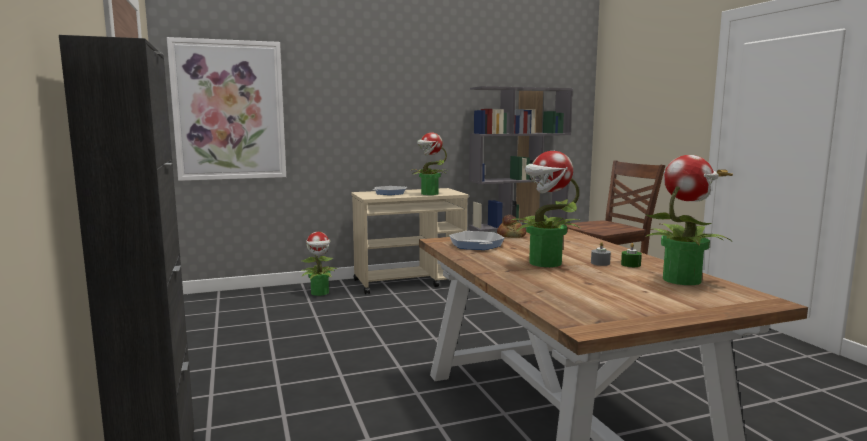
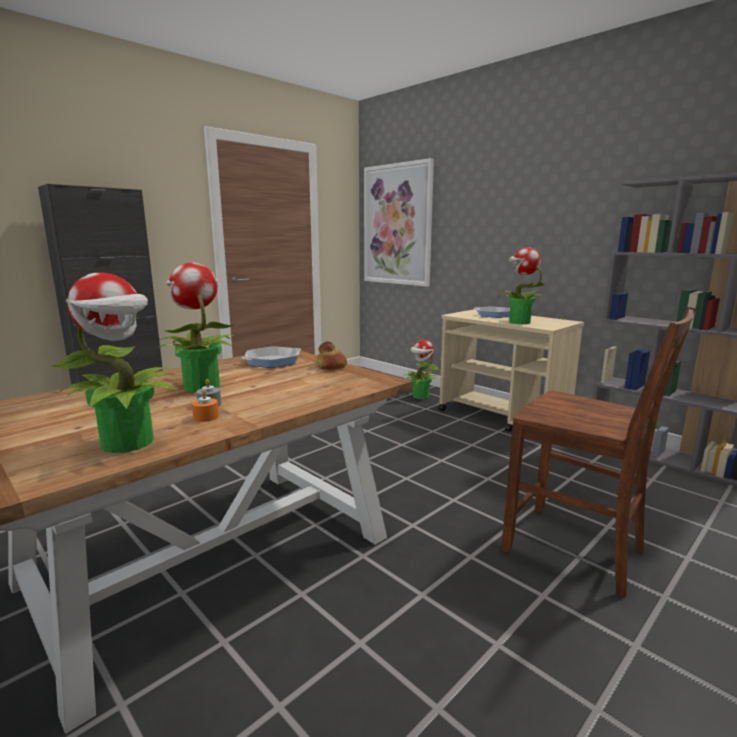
camera: 65 degrees right, 5 degrees up
green candle [621,243,642,267] -> orange candle [192,389,219,422]

